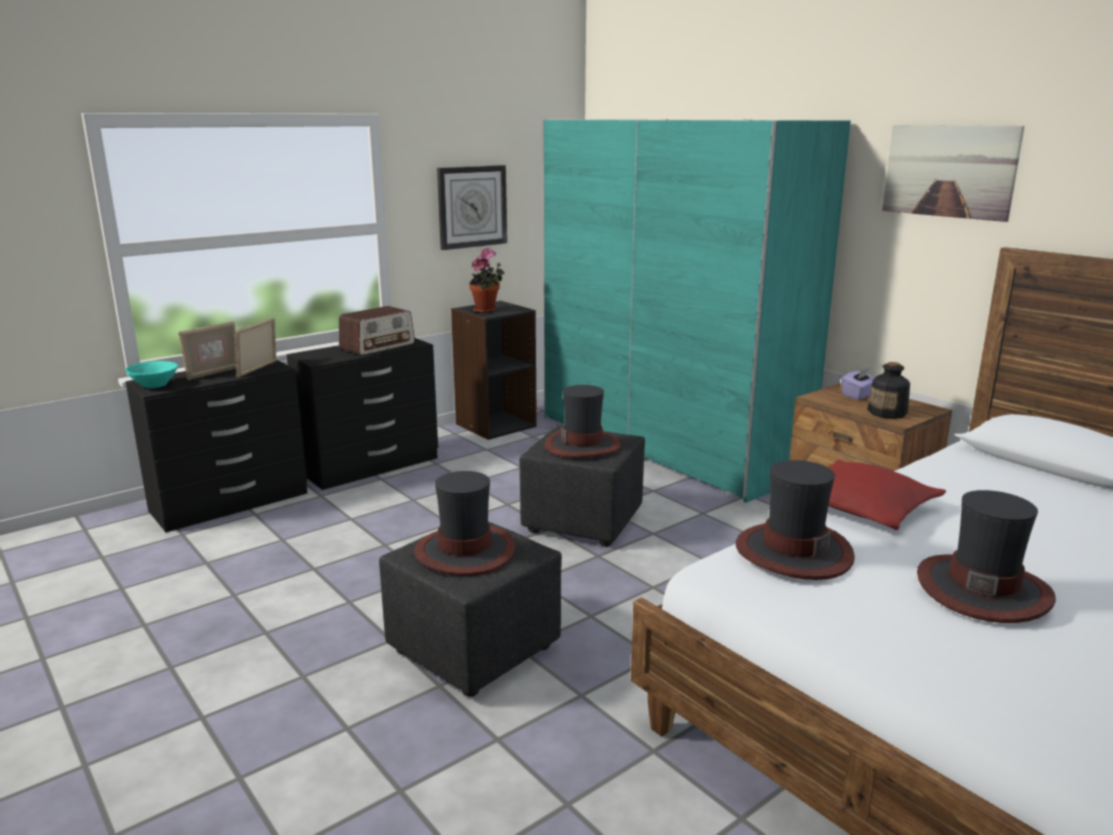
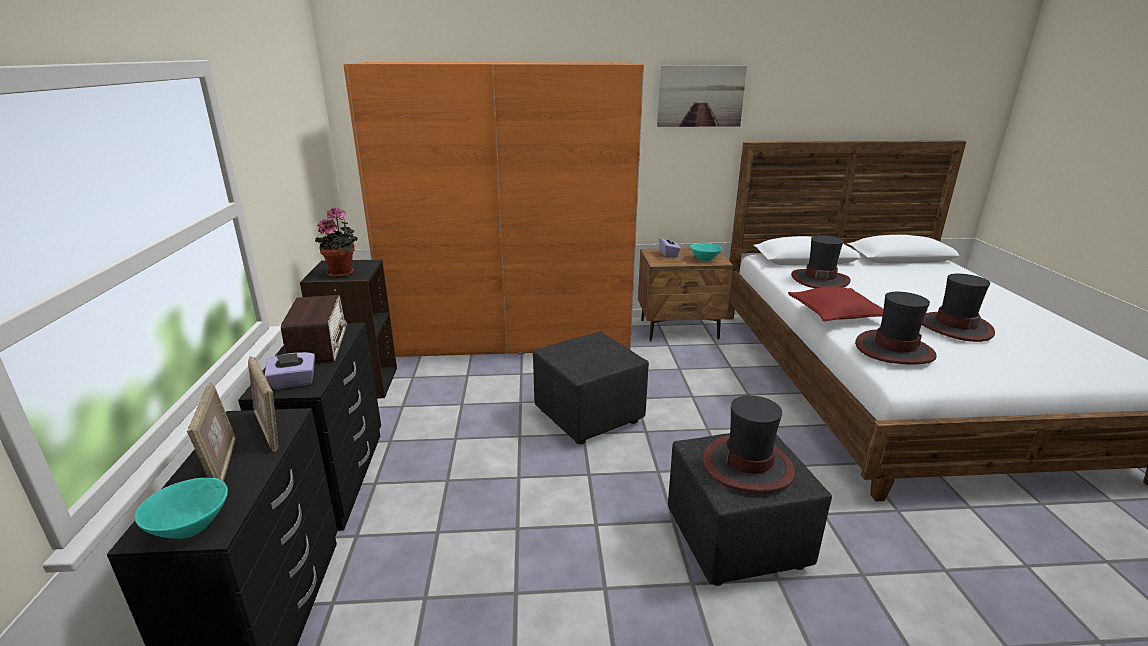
camera: 55 degrees left, 5 degrees up
wall clock [437,165,507,250] -> none
turquoise wardrobe [543,119,851,503] -> orange wardrobe [343,62,644,357]
hat [545,385,621,458] -> hat moved to [791,236,851,288]
bottle [867,362,910,419] -> turquoise bowl [690,243,722,261]
none -> purple tissue box [265,352,315,389]

